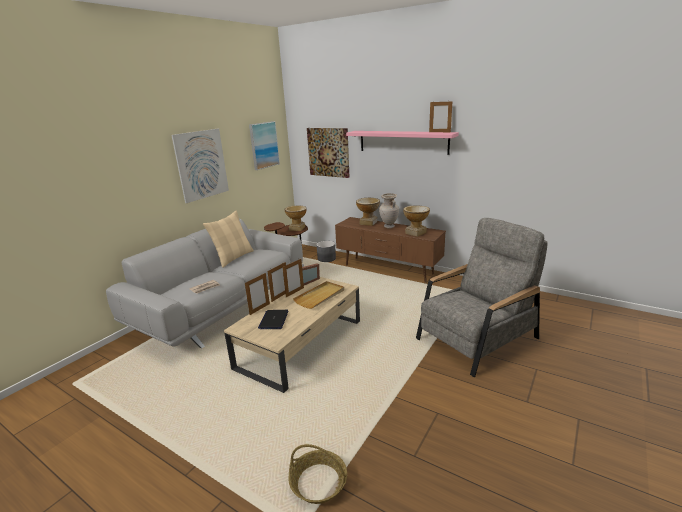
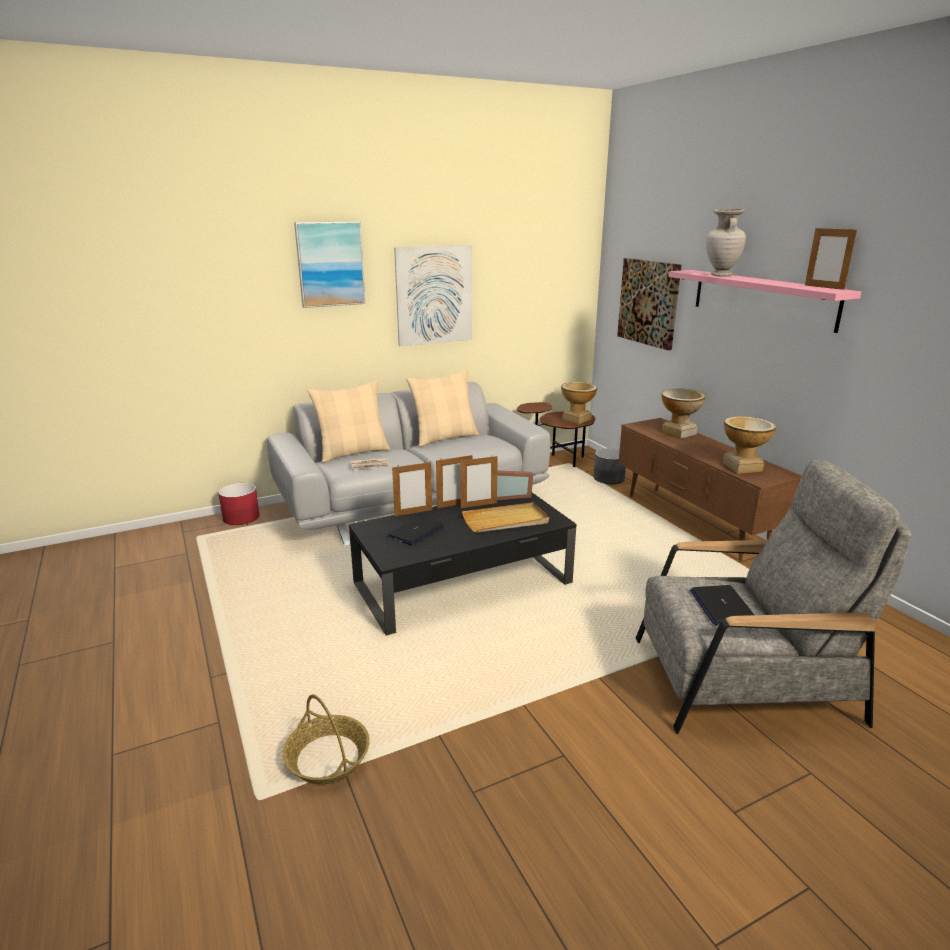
camera: 30 degrees right, 0 degrees up
beige coffee table [224,277,360,393] -> black coffee table [349,493,577,636]
picture [249,121,280,170] -> picture moved to [294,221,366,308]
beige vase [379,193,399,228] -> beige vase moved to [706,209,746,277]
none -> red planter [218,483,259,525]
none -> beige pillow [308,380,390,463]
none -> laptop [690,585,754,625]

